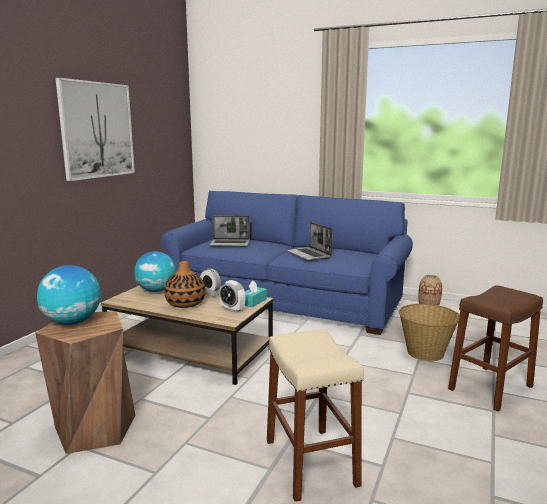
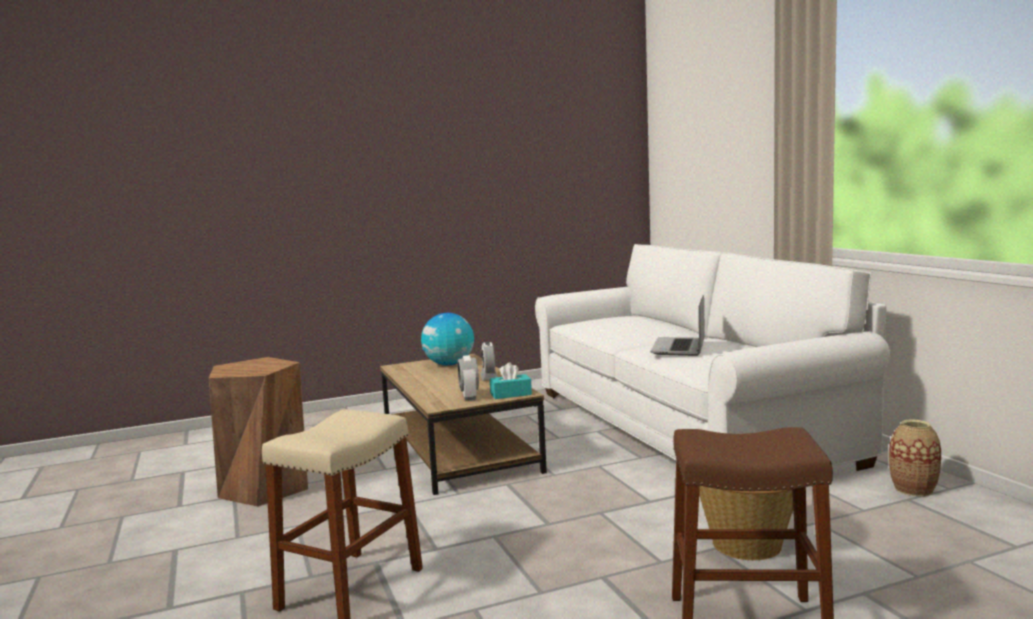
camera: 45 degrees right, 5 degrees down
globe [37,265,101,325] -> none
picture [55,78,135,181] -> none
blue sofa [161,191,413,335] -> white sofa [535,244,890,471]
vase [164,261,206,308] -> none
laptop [210,215,250,247] -> none

